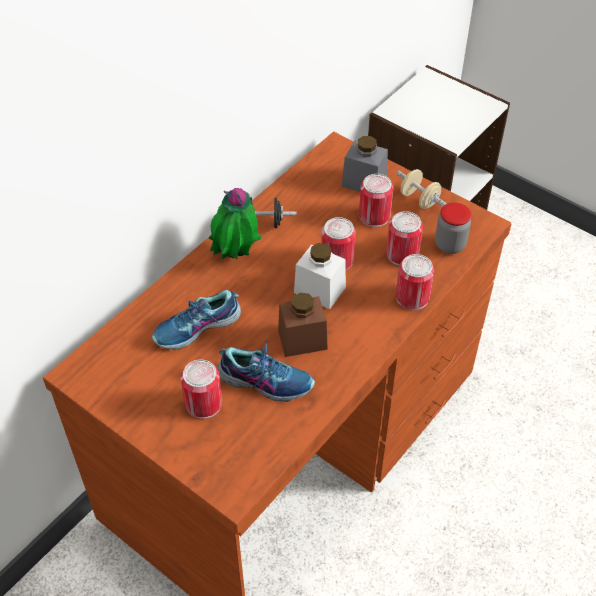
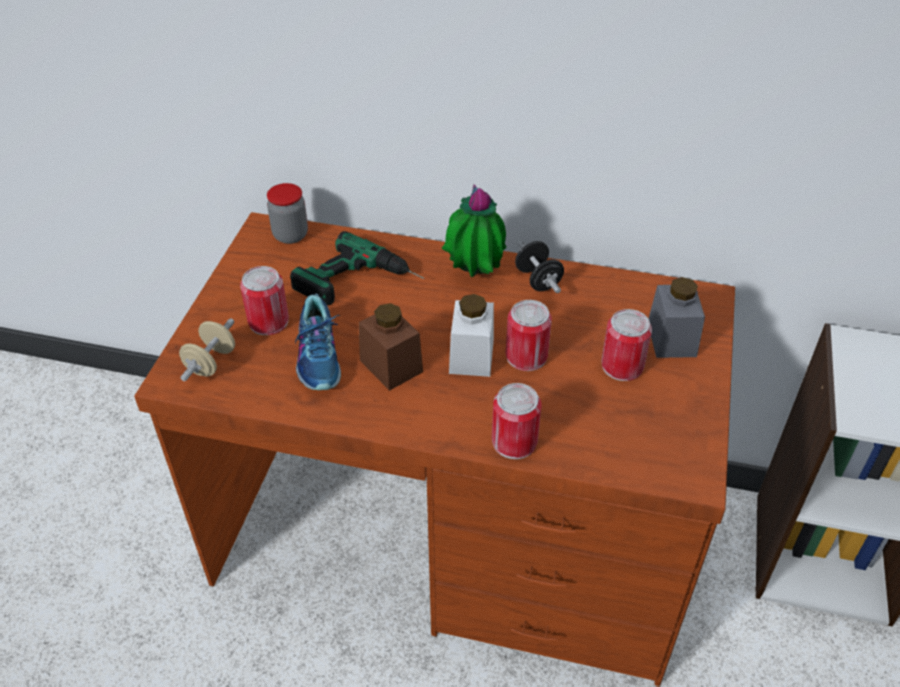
camera: 65 degrees right, 5 degrees down
shoe [152,290,241,349] -> power drill [290,231,424,305]
can [386,211,423,266] -> none
beige dumbbell [396,169,447,209] -> beige dumbbell moved to [179,318,235,381]
jar [435,203,471,254] -> jar moved to [267,183,308,244]

